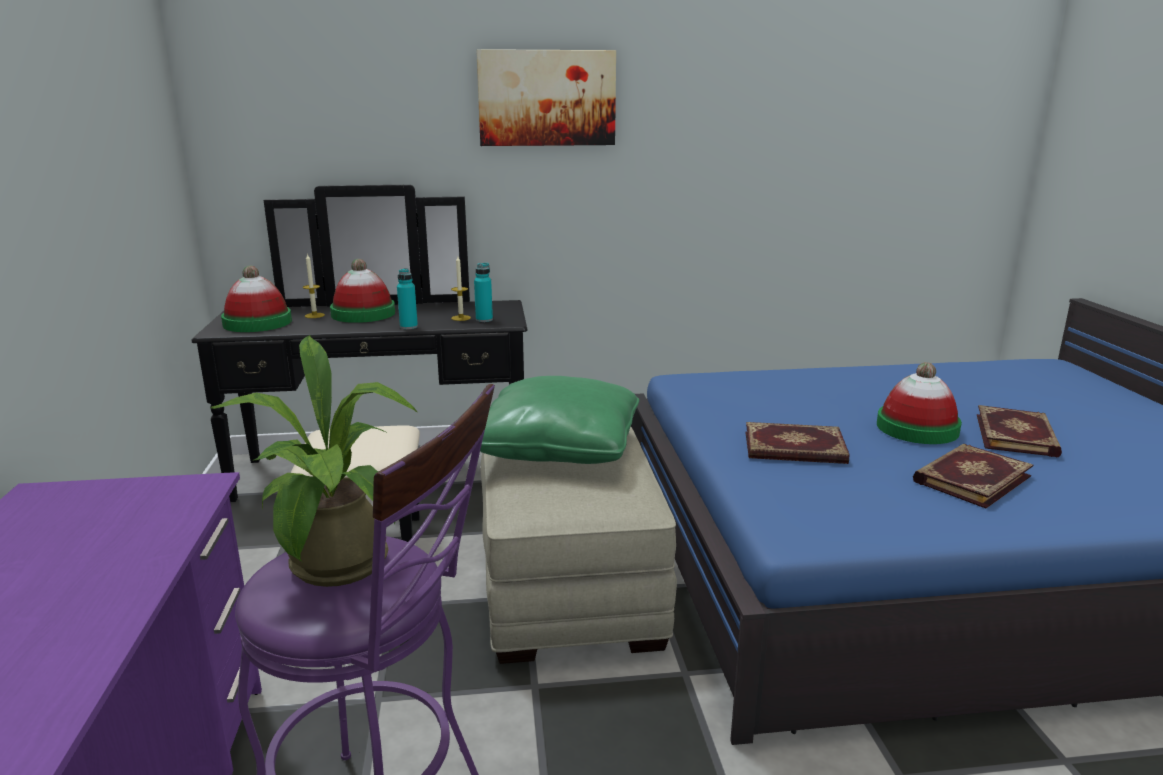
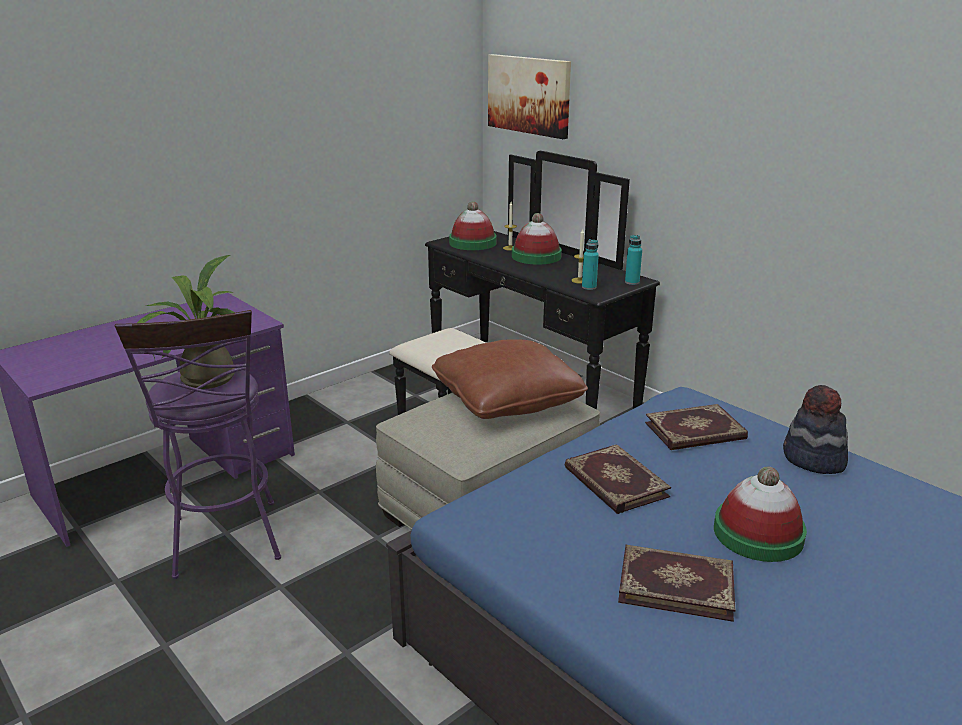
camera: 55 degrees right, 5 degrees up
turquoise bottle [397,268,418,329] -> turquoise bottle moved to [625,235,642,285]
picture [476,49,616,146] -> picture moved to [488,54,571,139]
green pillow [480,376,639,464] -> brown pillow [432,340,588,419]
book [977,405,1062,457] -> book moved to [645,404,748,450]
none -> hat [783,385,848,474]

